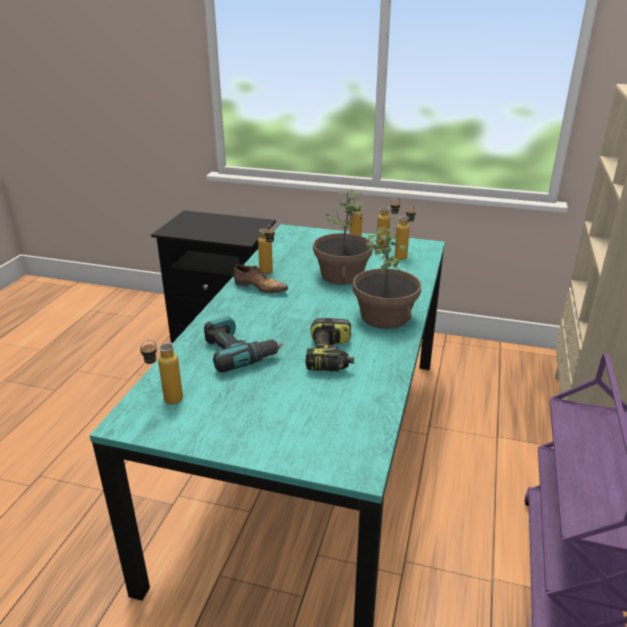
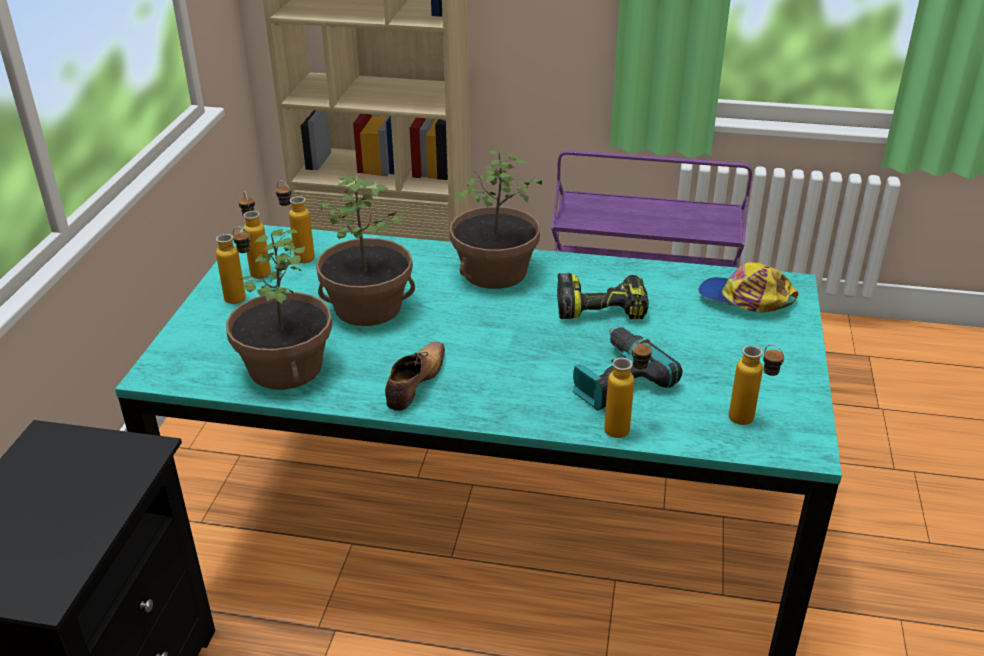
camera: 95 degrees left, 5 degrees up
bottle [258,225,275,274] -> bottle moved to [604,339,652,438]
none -> potted plant [226,229,332,390]
none -> cap [698,262,798,313]

